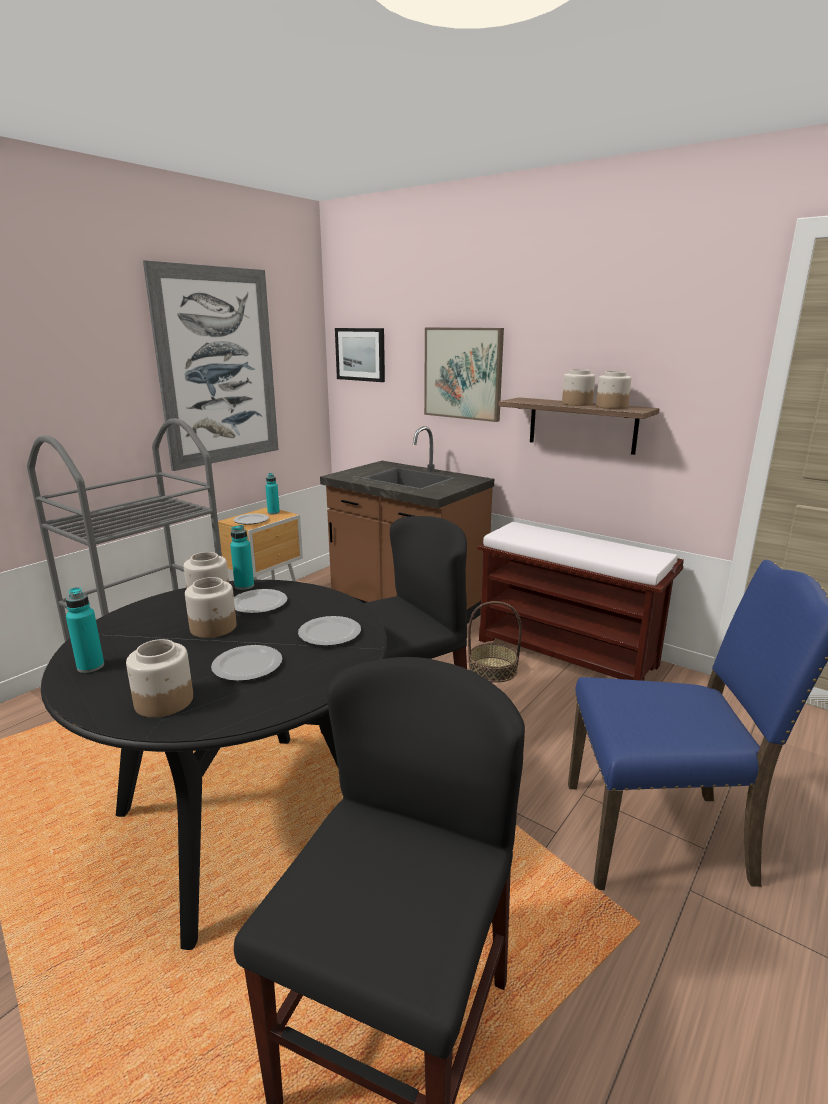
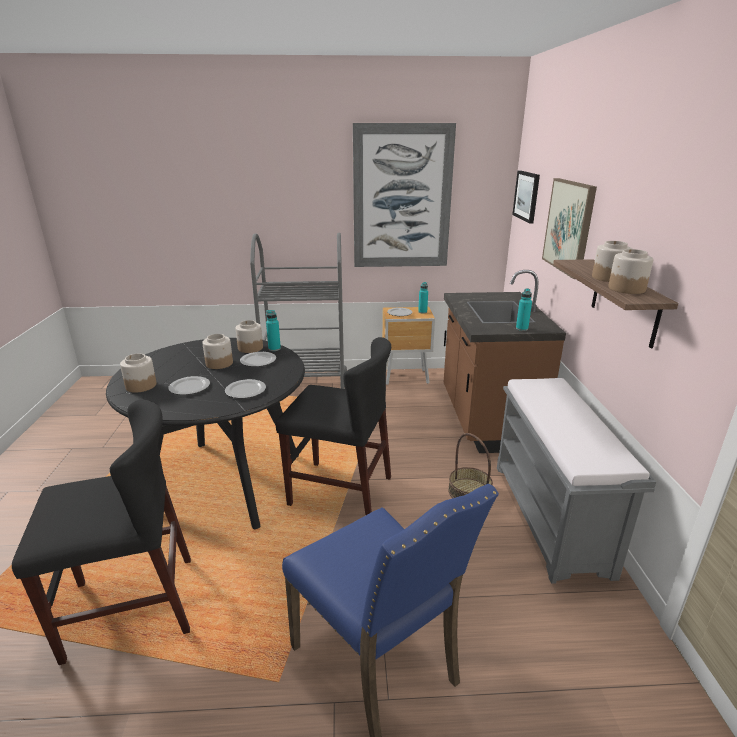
camera: 50 degrees right, 5 degrees up
turquoise bottle [66,587,104,673] -> turquoise bottle moved to [516,288,532,331]
brown bench [477,522,684,681] -> grey bench [497,378,656,584]

